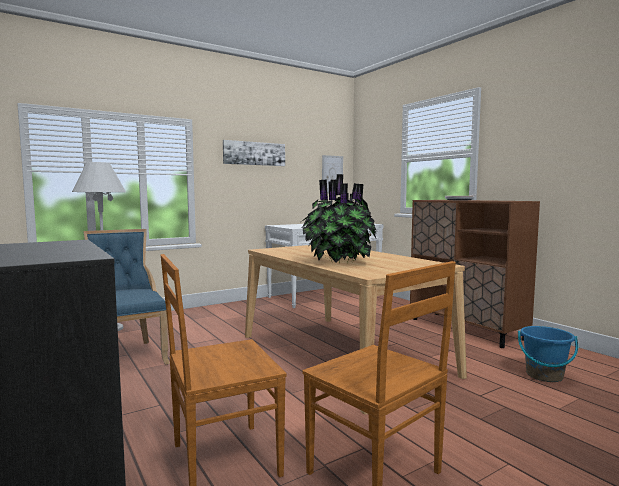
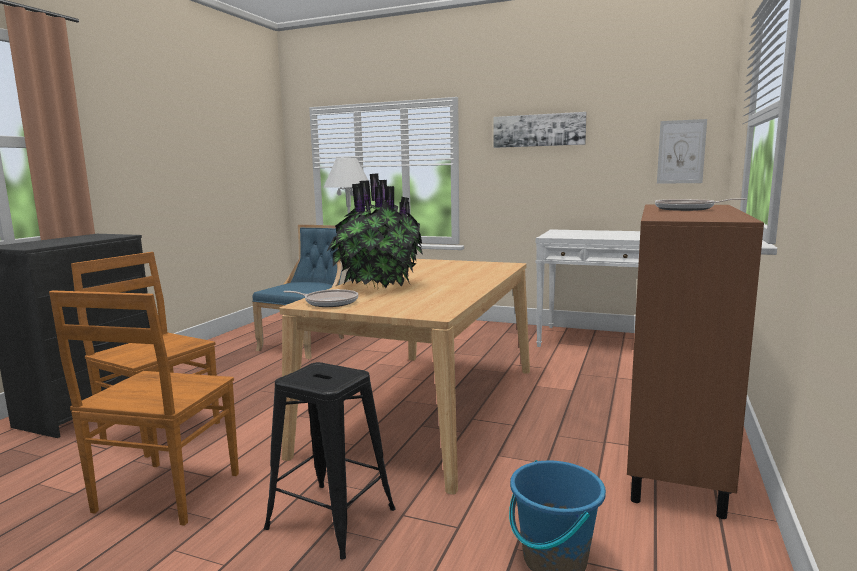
camera: 55 degrees right, 5 degrees up
none -> black stool [264,362,395,559]
none -> frying pan [284,289,358,307]

